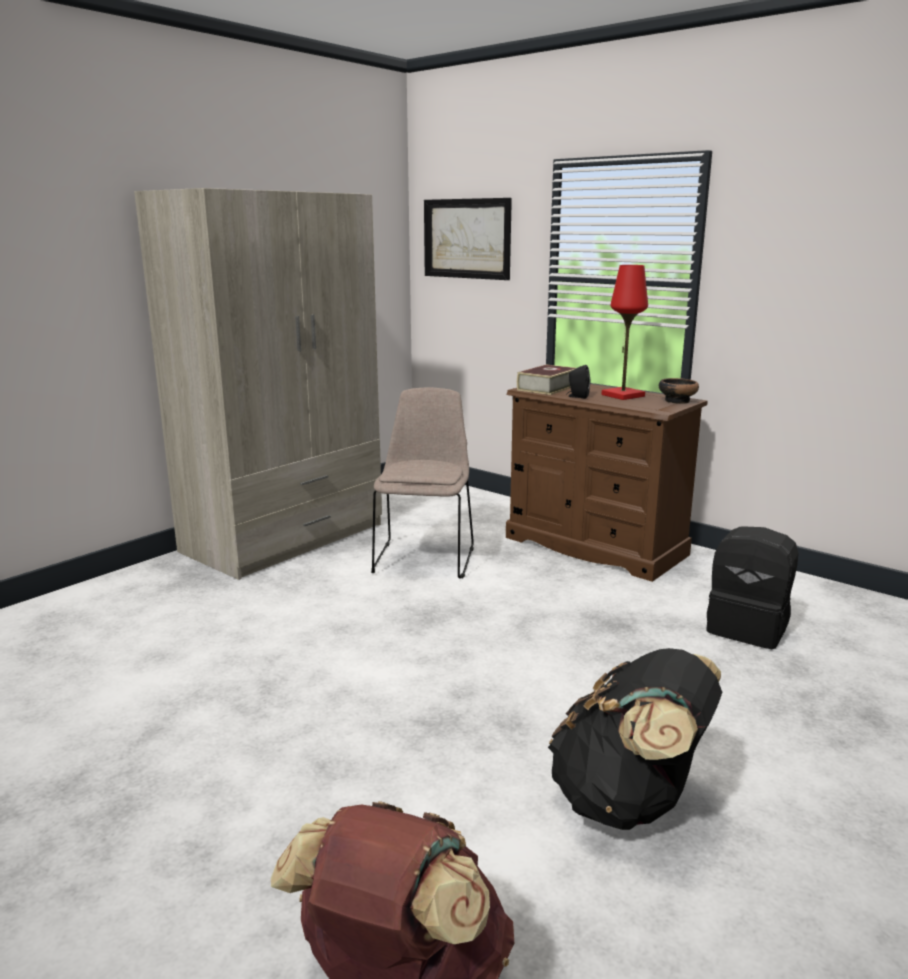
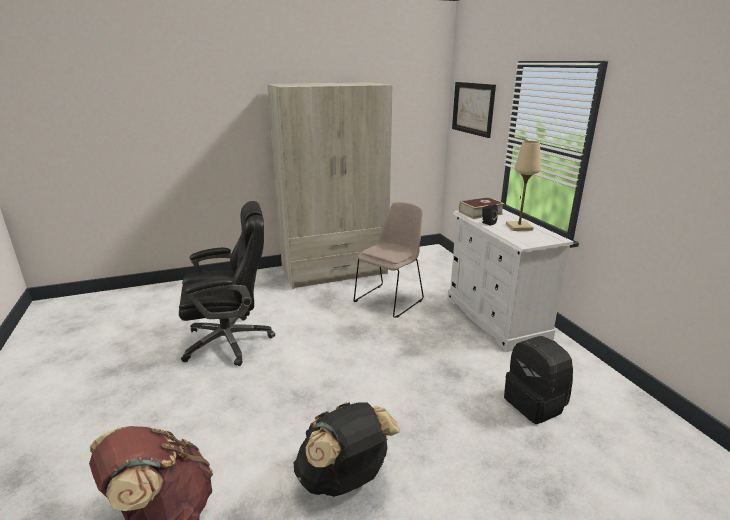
camera: 30 degrees right, 5 degrees up
brown dresser [506,384,708,582] -> white dresser [447,209,574,352]
red table lamp [602,265,648,400] -> beige table lamp [506,141,541,231]
bowl [659,378,699,404] -> none
none -> black office chair [179,201,275,366]

